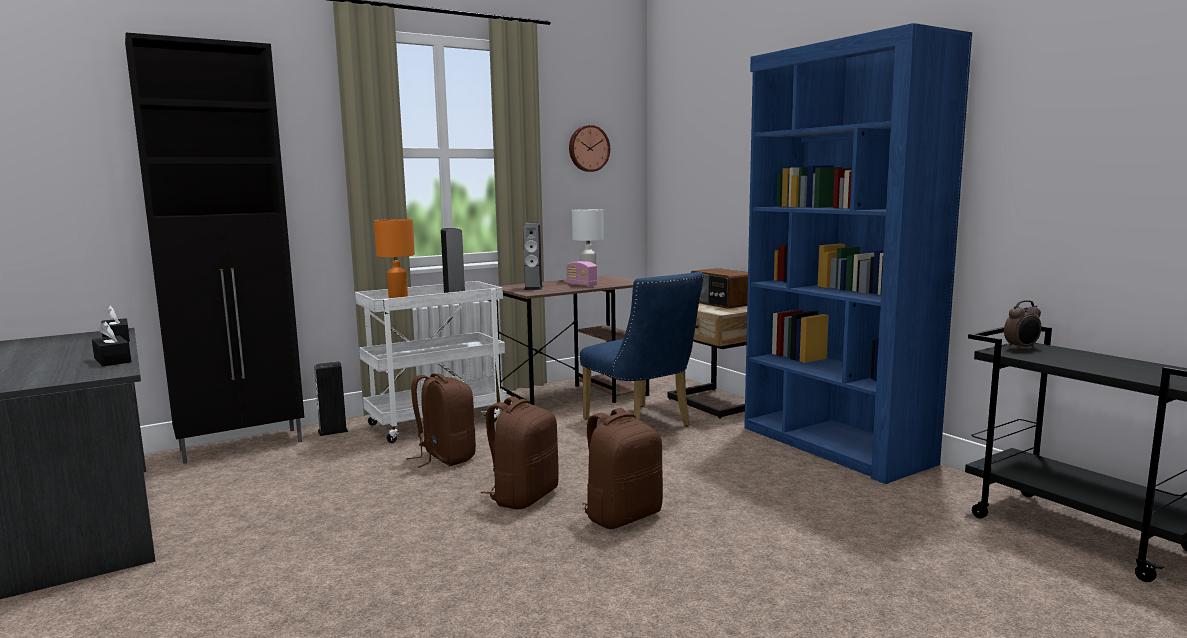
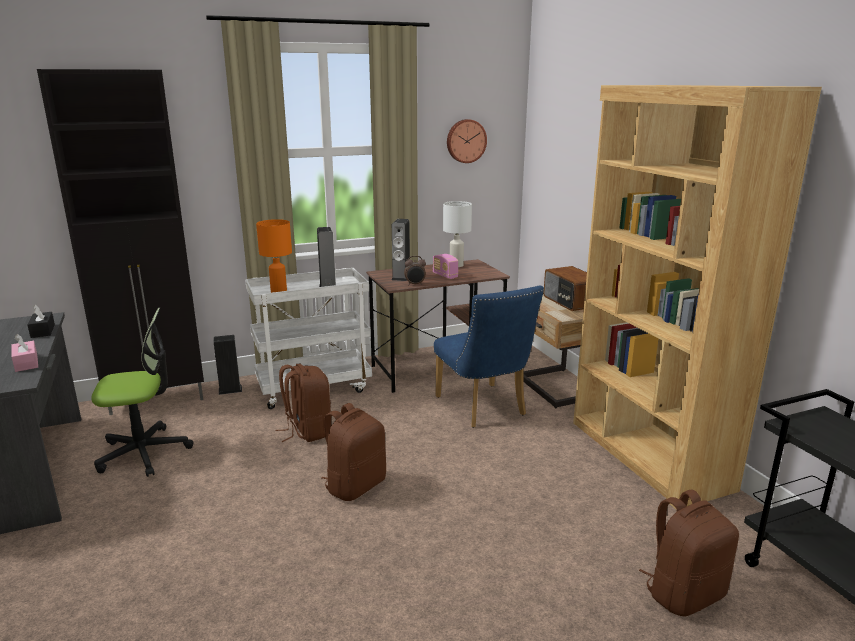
camera: 10 degrees right, 10 degrees up
black tissue box [92,322,131,366] -> pink tissue box [11,334,38,372]
brown backpack [582,408,663,529] -> brown backpack moved to [639,489,739,617]
blue bookcase [744,23,972,484] -> brown bookcase [573,85,822,510]
alarm clock [1004,300,1041,350] -> alarm clock moved to [404,256,426,285]
none -> office chair [91,308,193,477]

